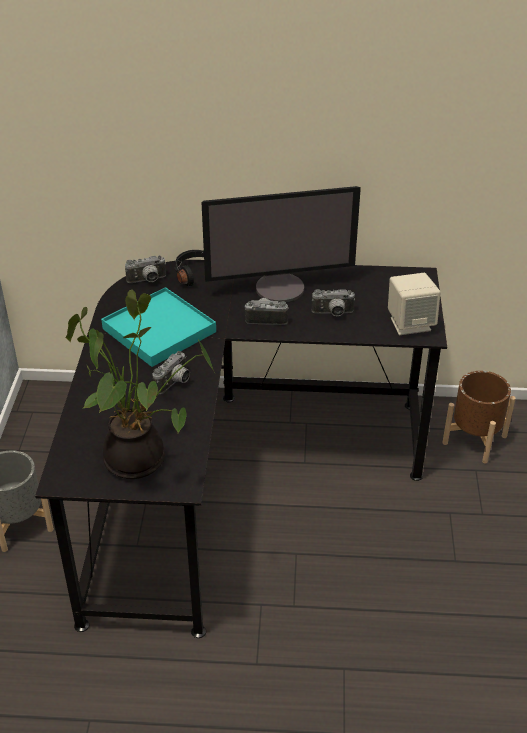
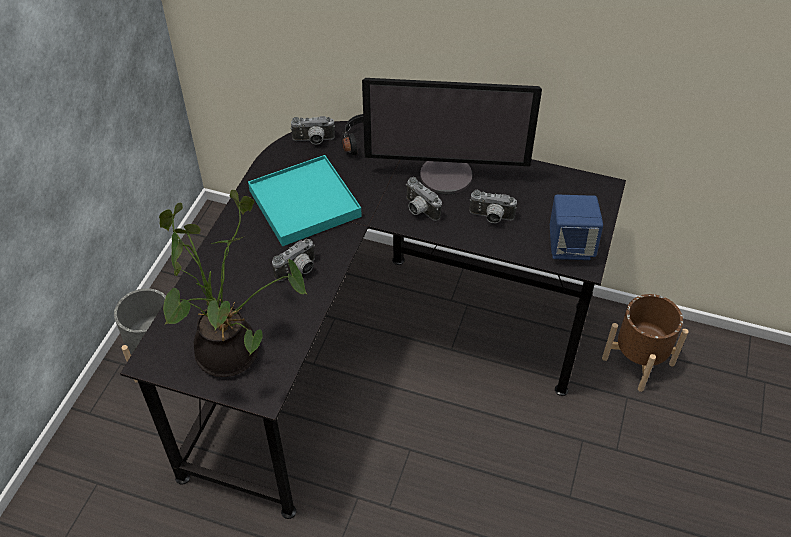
camera: 15 degrees right, 10 degrees up
camera [245,298,289,325] -> camera turned 150 degrees counterclockwise [406,177,442,221]
beige speaker [388,273,441,335] -> blue speaker [550,194,603,260]

